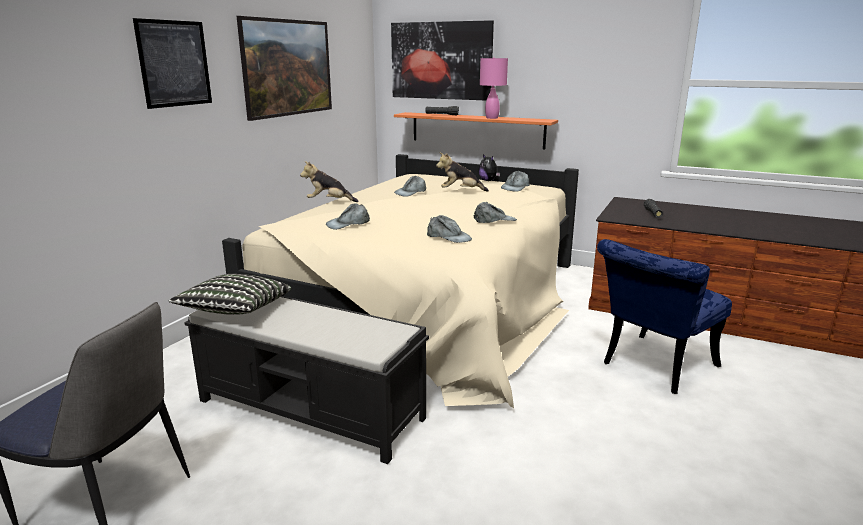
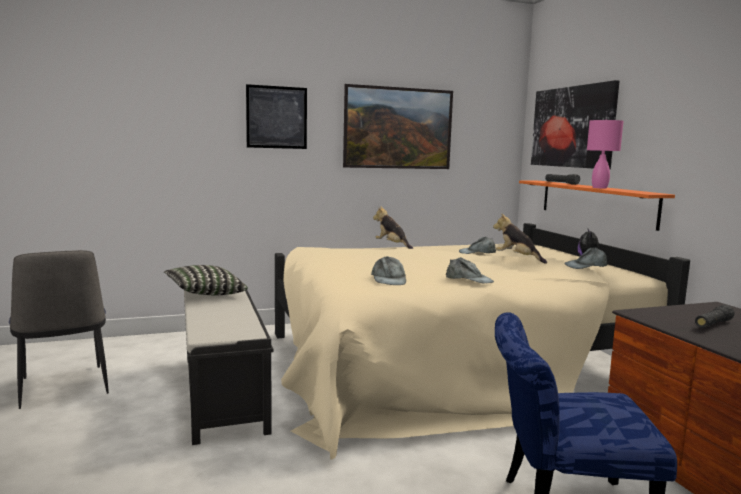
camera: 45 degrees right, 10 degrees down
grey cap [326,203,370,230] -> none

